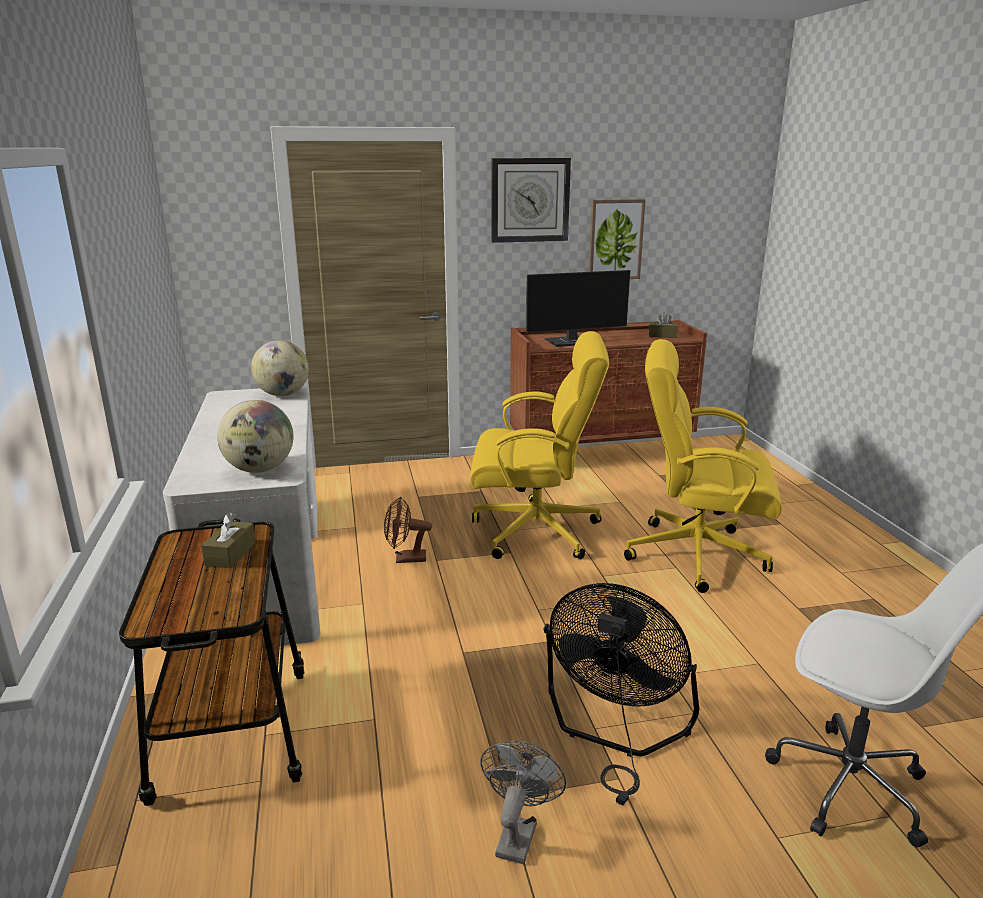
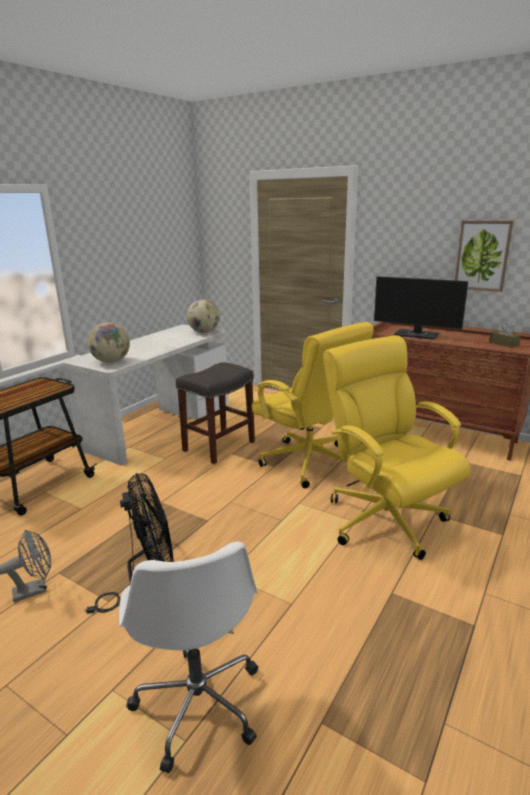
camera: 45 degrees right, 0 degrees up
brown tissue box [201,513,256,568] -> none
brown fan [384,497,432,563] -> grey stool [176,363,255,464]
wall clock [491,158,571,243] -> none

